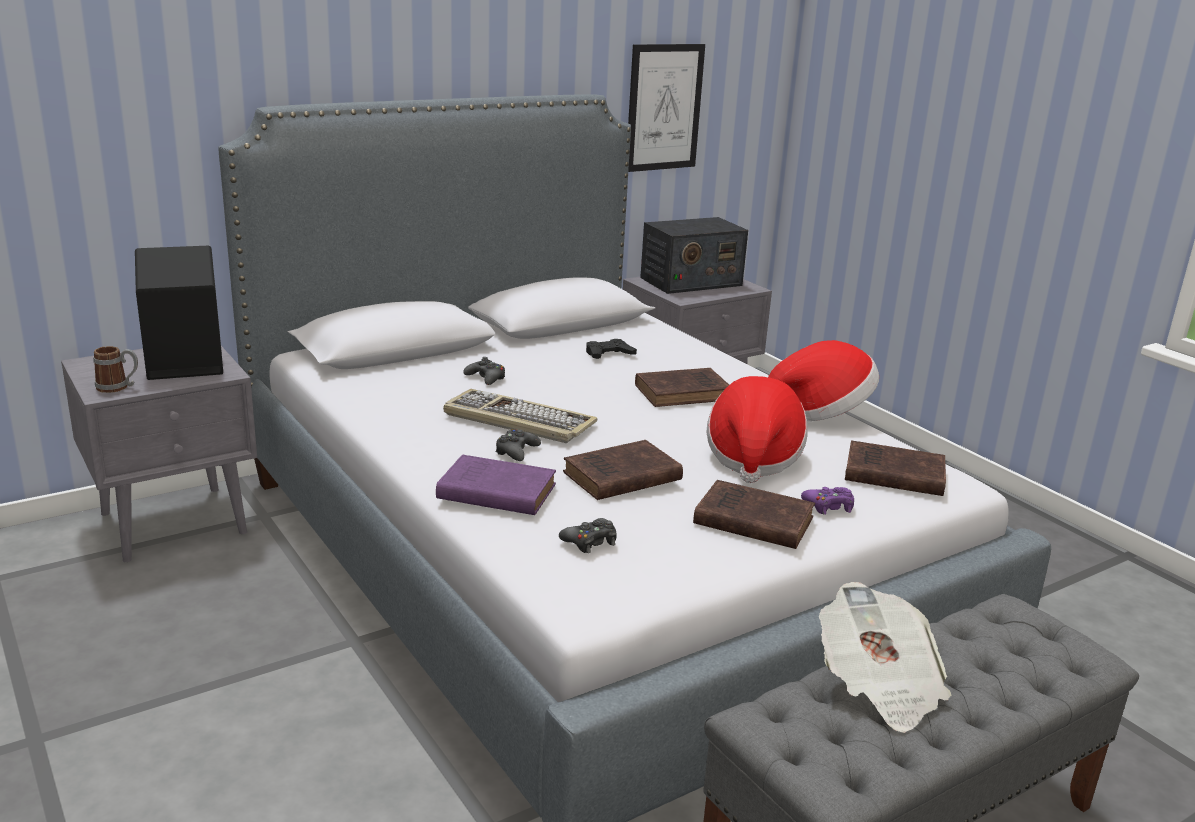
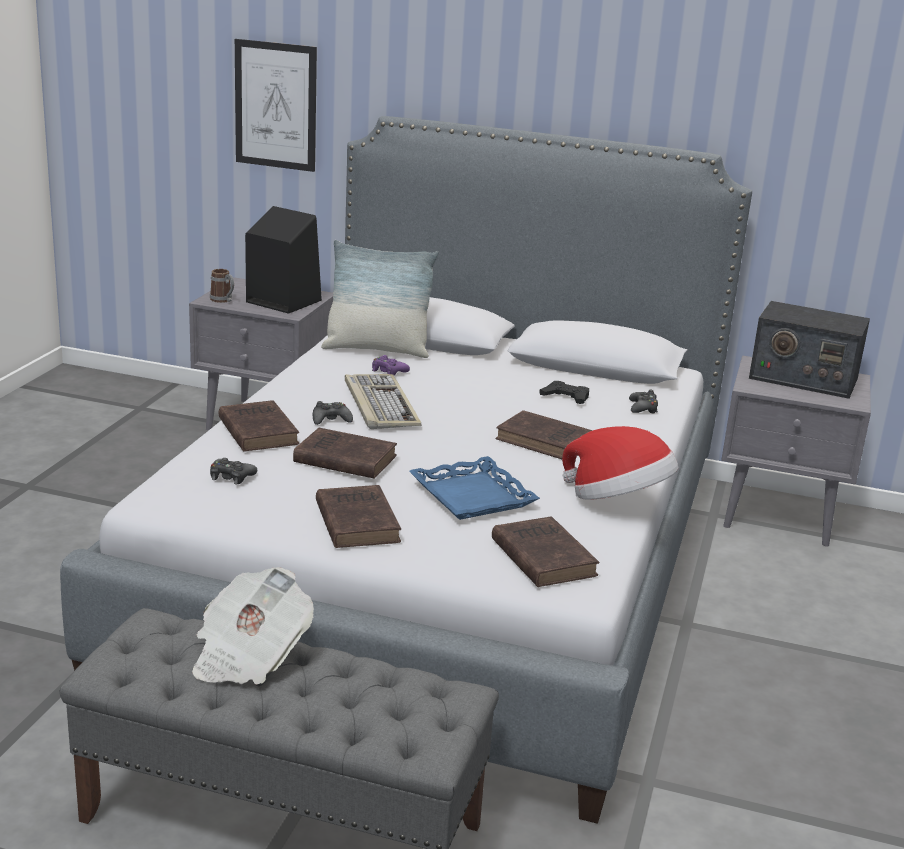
camera: 50 degrees right, 0 degrees up
purple book [436,455,556,515] -> brown book [219,400,299,452]
black game controller [463,357,505,385] -> black game controller moved to [629,390,658,413]
picture [628,44,705,172] -> picture moved to [235,39,317,172]
hat [707,376,808,483] -> blue tray [409,456,540,520]
purple game controller [801,487,854,515] -> purple game controller moved to [372,355,410,375]
none -> pillow [321,240,439,358]

